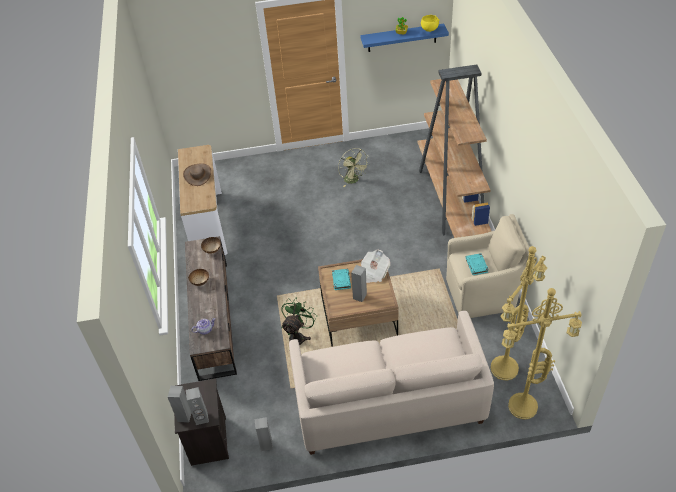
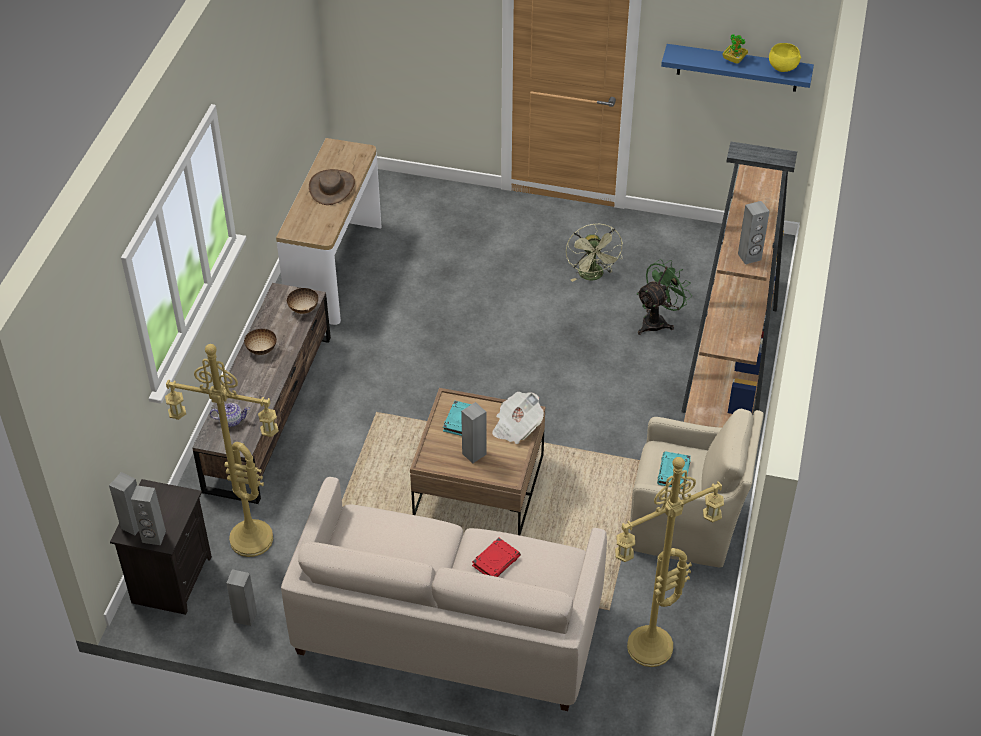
camera: 20 degrees right, 0 degrees up
green fan [281,298,317,345] -> green fan moved to [636,259,692,335]
yellow floor lamp [501,288,582,420] -> yellow floor lamp moved to [165,344,279,557]
none -> red book [472,538,521,577]
none -> grey speaker [738,201,770,264]

